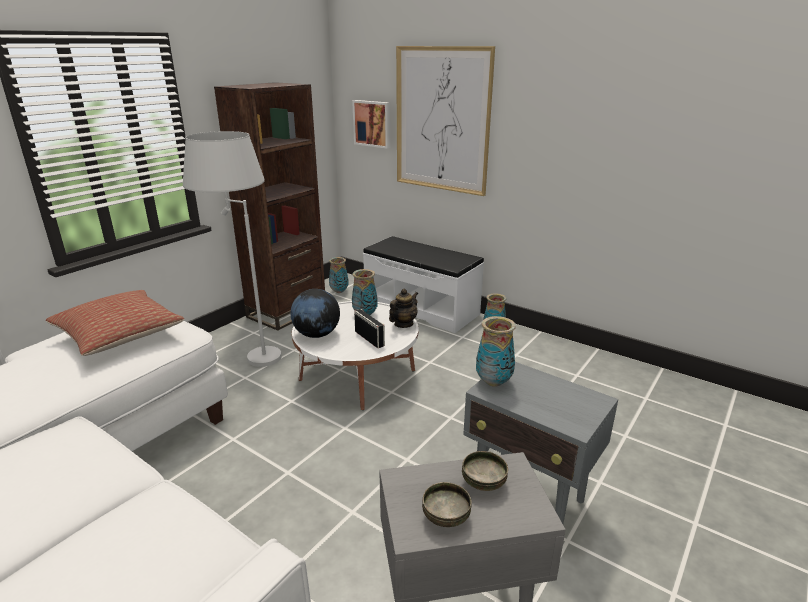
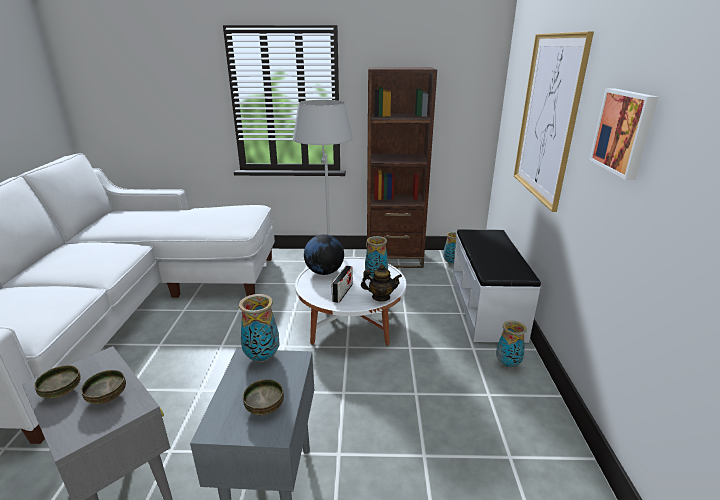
camera: 55 degrees right, 0 degrees up
pillow [46,290,185,356] -> none
picture [352,100,390,149] -> picture moved to [589,88,658,180]
none -> bowl [243,379,284,415]

